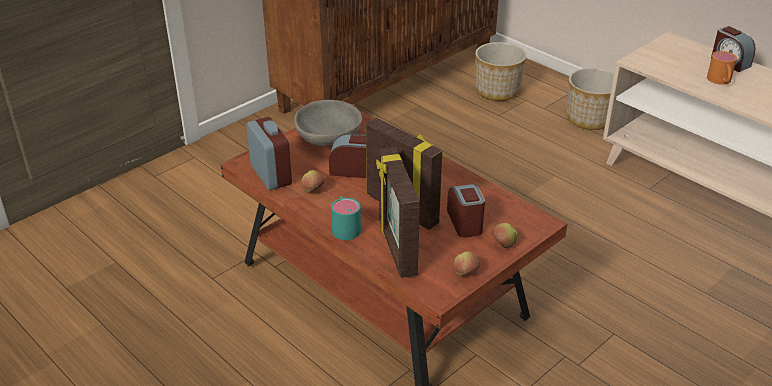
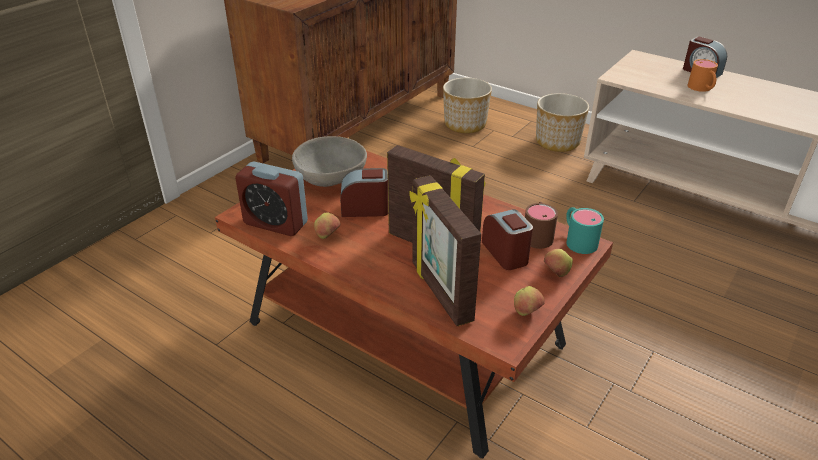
camera: 10 degrees left, 0 degrees up
alarm clock [246,117,292,190] -> alarm clock turned 150 degrees clockwise [235,161,308,236]
turquoise mug [331,196,361,240] -> turquoise mug moved to [566,207,604,254]
none -> brown mug [525,202,558,249]

